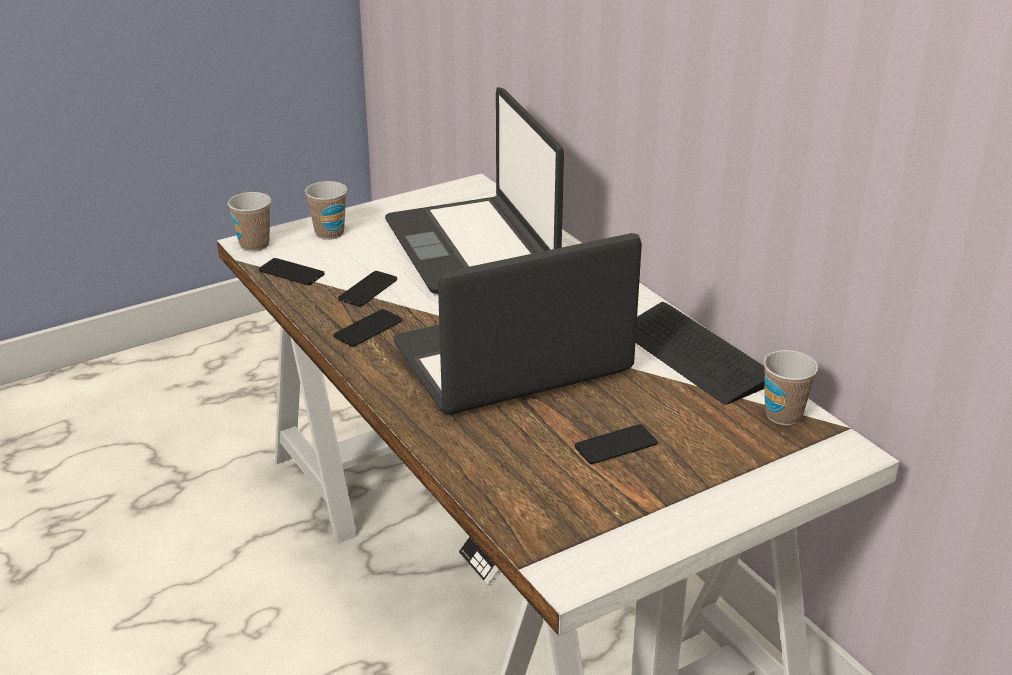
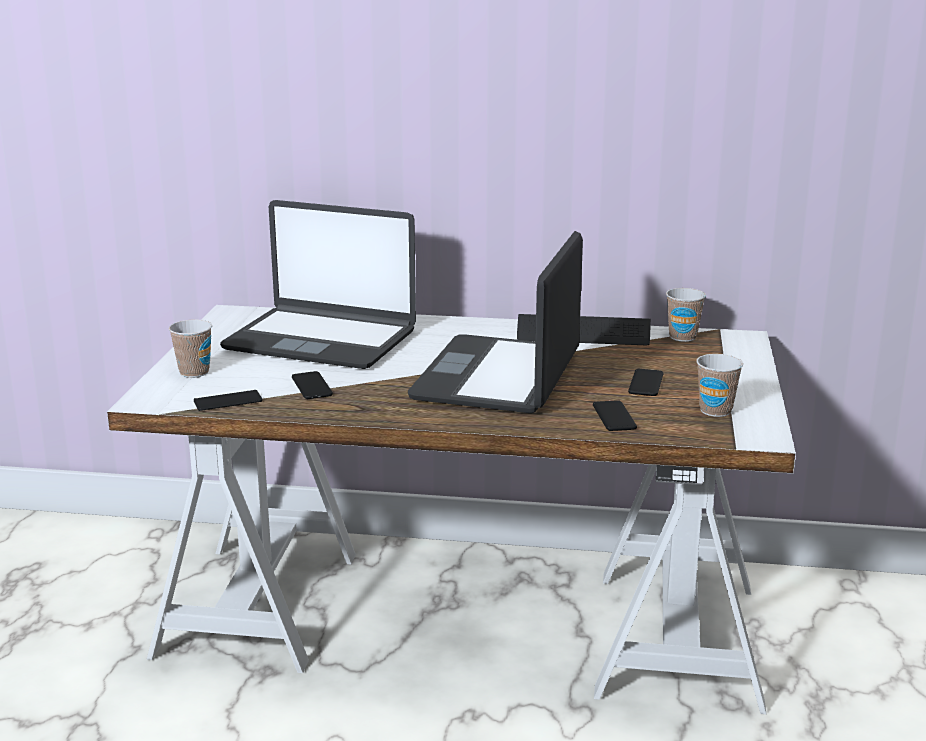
camera: 50 degrees left, 10 degrees down
cup [228,192,271,252] -> cup moved to [696,354,743,417]
phone [334,309,402,347] -> phone moved to [593,400,637,431]

